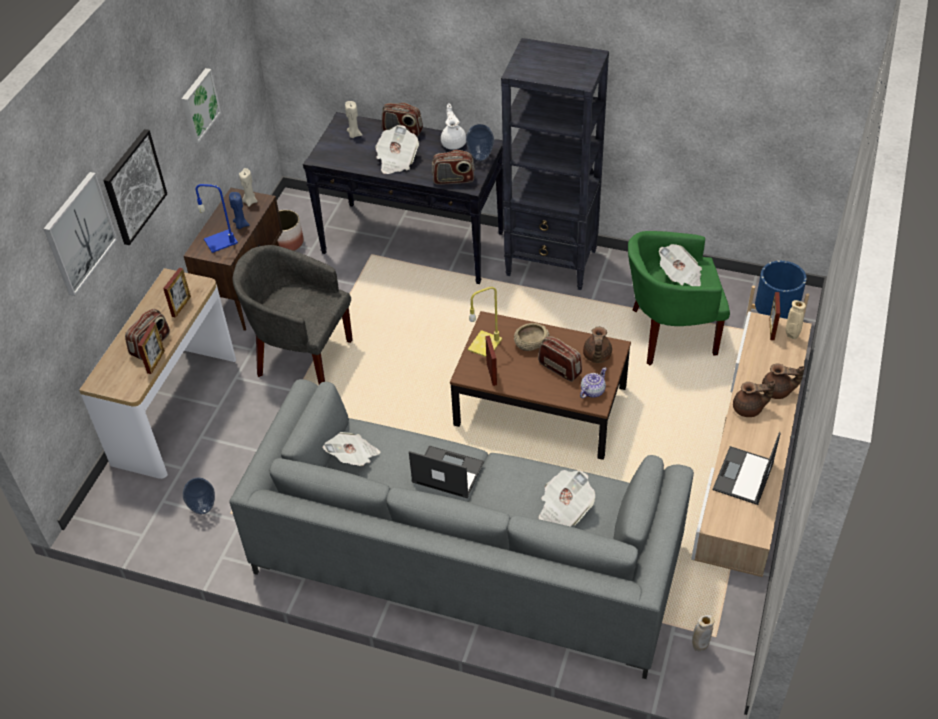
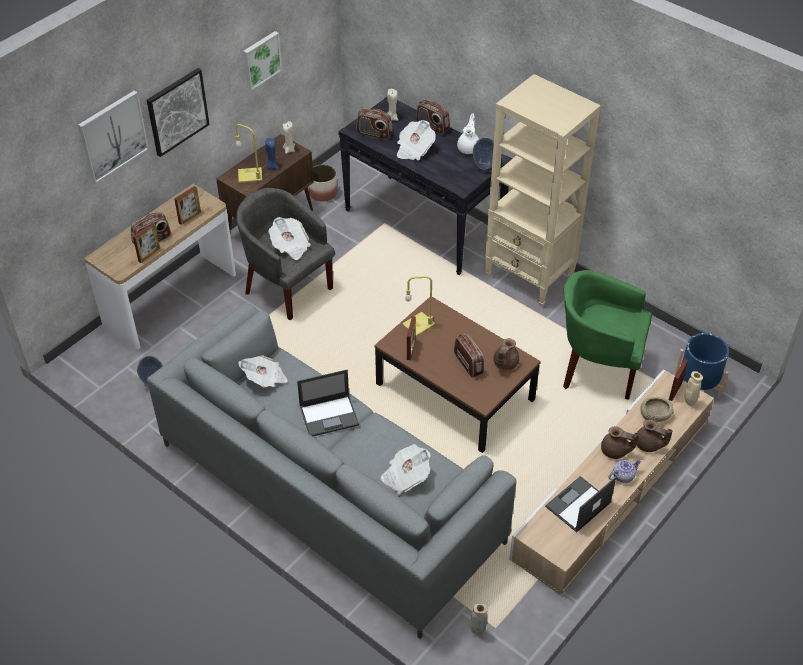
camera: 20 degrees right, 0 degrees up
blue table lamp [196,184,238,253] -> yellow table lamp [236,124,262,183]
laptop [409,445,484,498] -> laptop turned 120 degrees clockwise [297,370,359,436]
radio [432,150,475,185] -> radio moved to [356,109,393,140]
black bookcase [501,38,609,290] -> beige bookcase [485,74,601,307]
beige bowl [514,323,549,351] -> beige bowl moved to [640,397,674,422]
teapot [580,368,607,398] -> teapot moved to [608,459,642,483]
newspaper [659,244,702,286] -> newspaper moved to [269,217,311,260]

